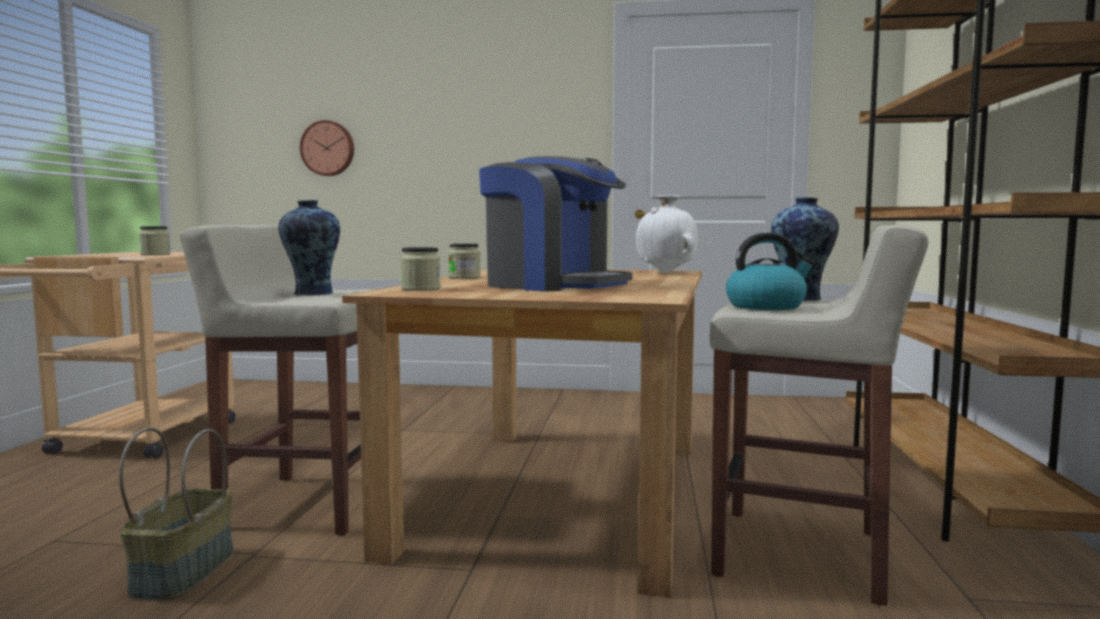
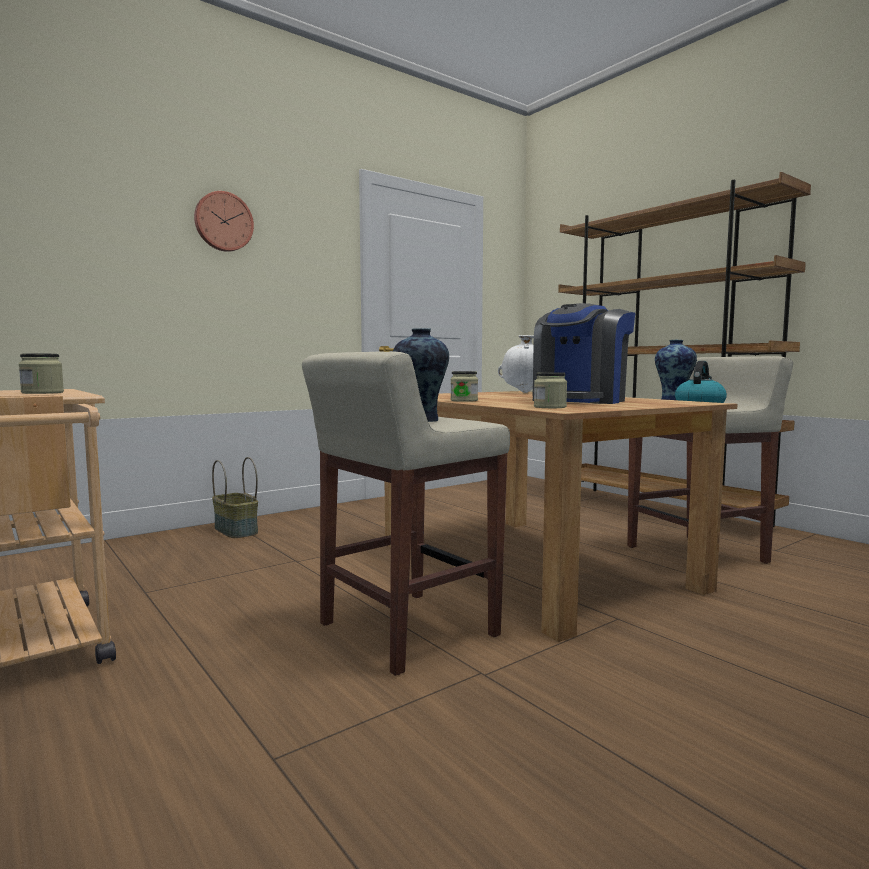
camera: 45 degrees left, 0 degrees up
basket [119,427,233,600] -> basket moved to [212,457,258,538]
wall clock [300,120,354,176] -> wall clock moved to [194,191,254,252]
coffee machine [479,156,633,292] -> coffee machine turned 135 degrees clockwise [532,303,635,404]

